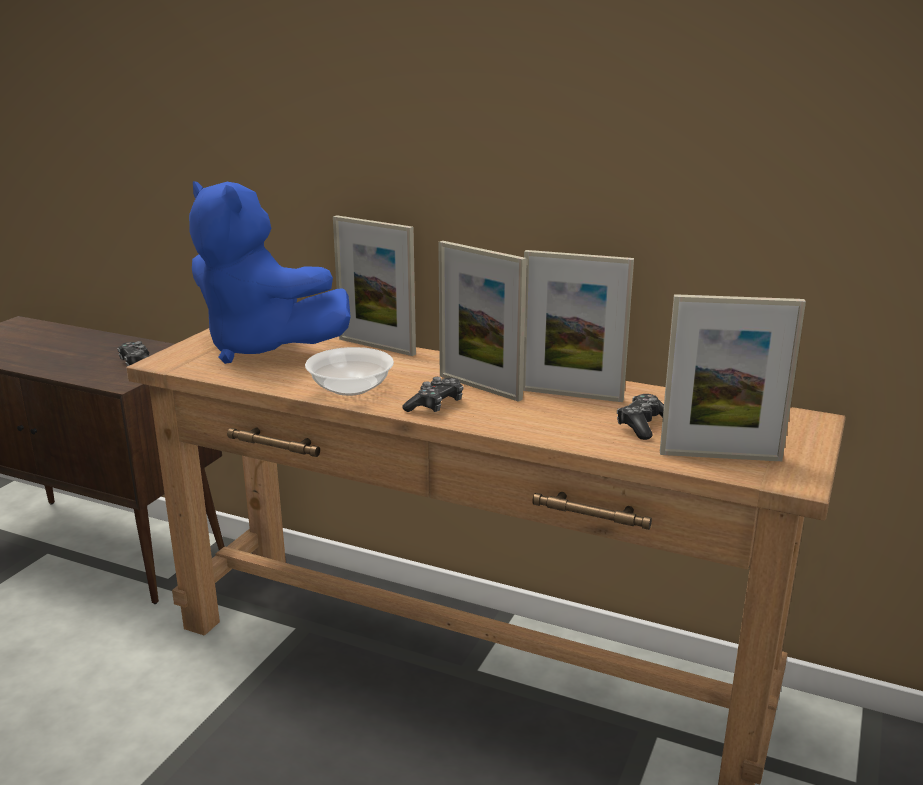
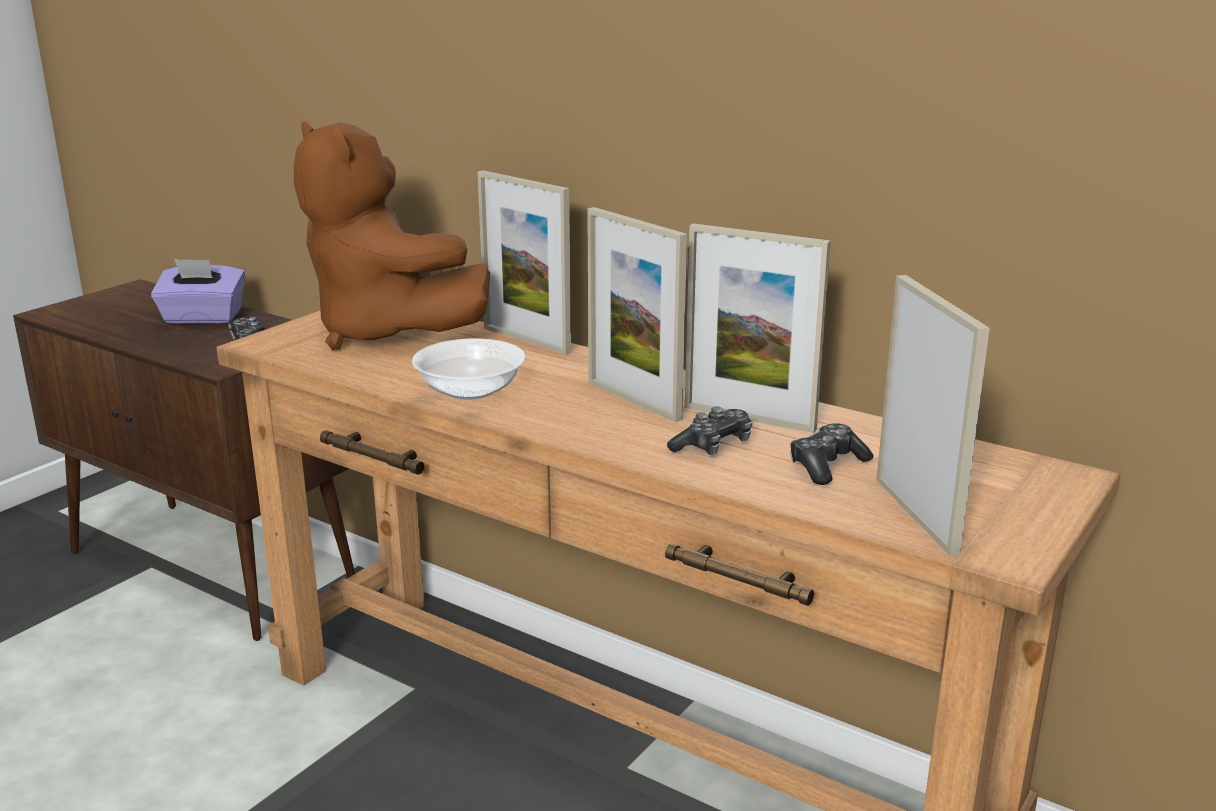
camera: 10 degrees right, 0 degrees up
blue plush toy [189,181,351,364] -> brown plush toy [294,121,490,350]
game controller [402,377,463,412] -> game controller moved to [667,406,752,455]
picture frame [660,294,806,461] -> picture frame turned 120 degrees counterclockwise [876,275,989,556]
none -> purple tissue box [151,259,245,324]

